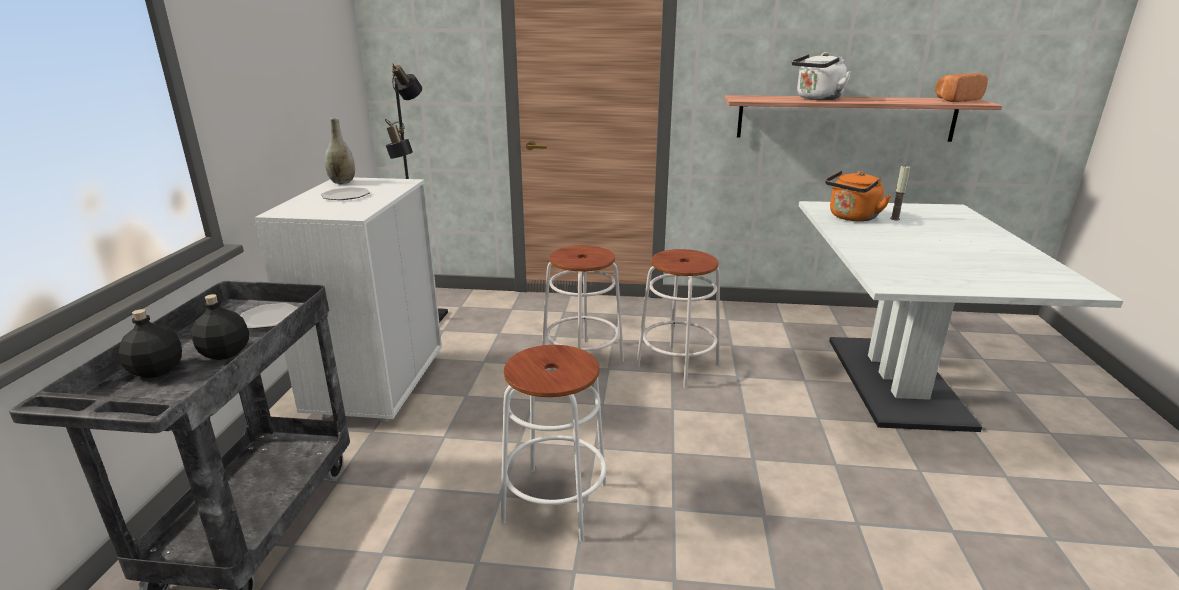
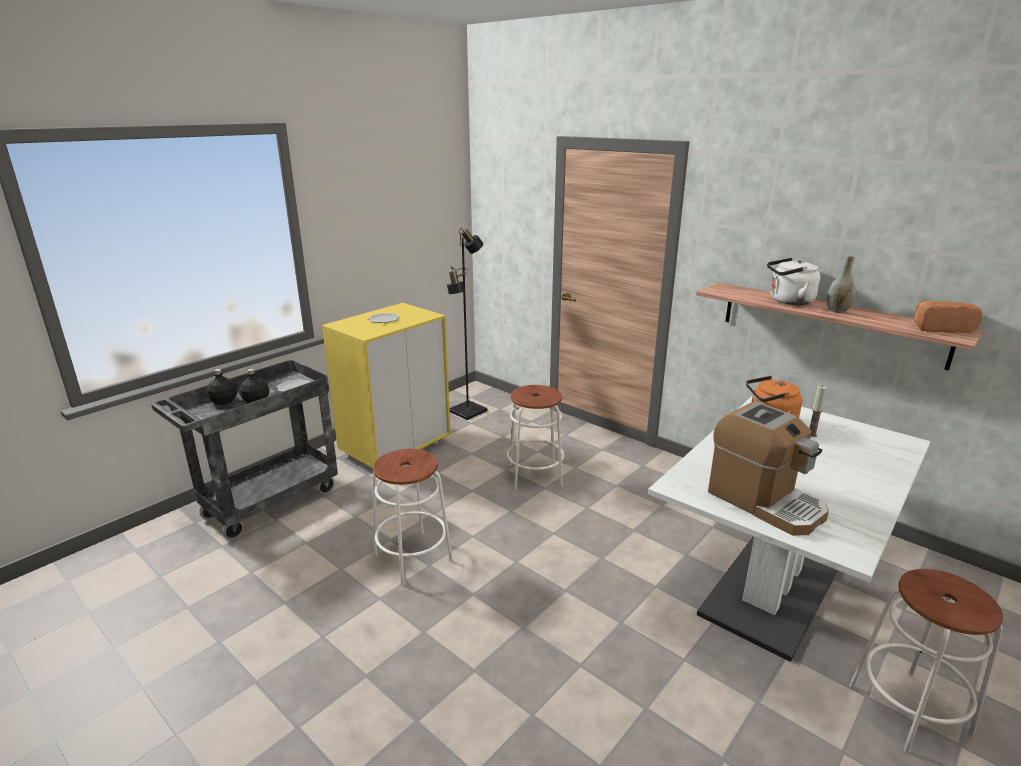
camera: 35 degrees right, 0 degrees up
white cabinet [254,178,442,422] -> yellow cabinet [322,303,451,468]
grey vase [325,118,355,184] -> grey vase moved to [826,255,855,313]
white stool [636,249,720,388] -> white stool moved to [849,569,1003,753]
none -> coffee machine [708,402,829,536]

